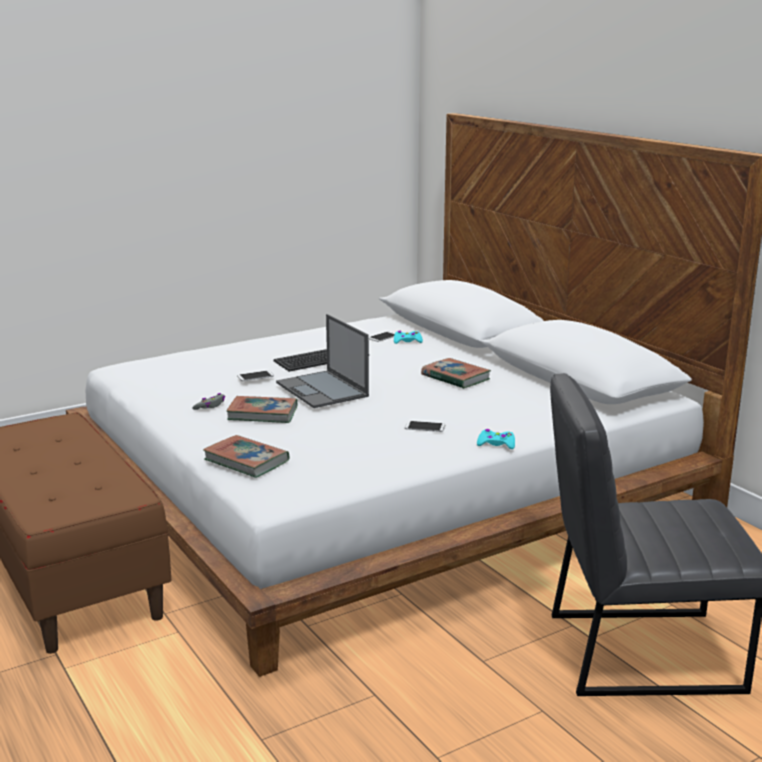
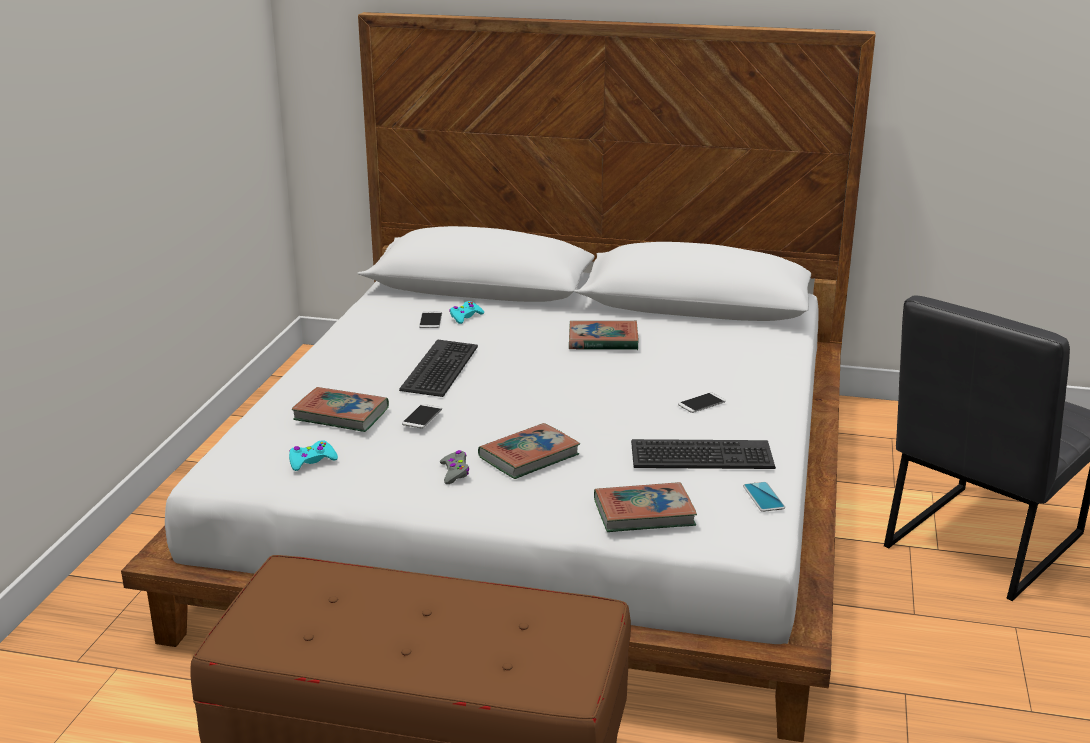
camera: 45 degrees left, 5 degrees up
laptop [276,314,369,408] -> none
turquoise game controller [477,429,515,449] -> turquoise game controller moved to [289,440,338,471]
none -> book [292,387,389,432]
none -> keyboard [631,439,776,469]
none -> phone [743,482,785,512]

